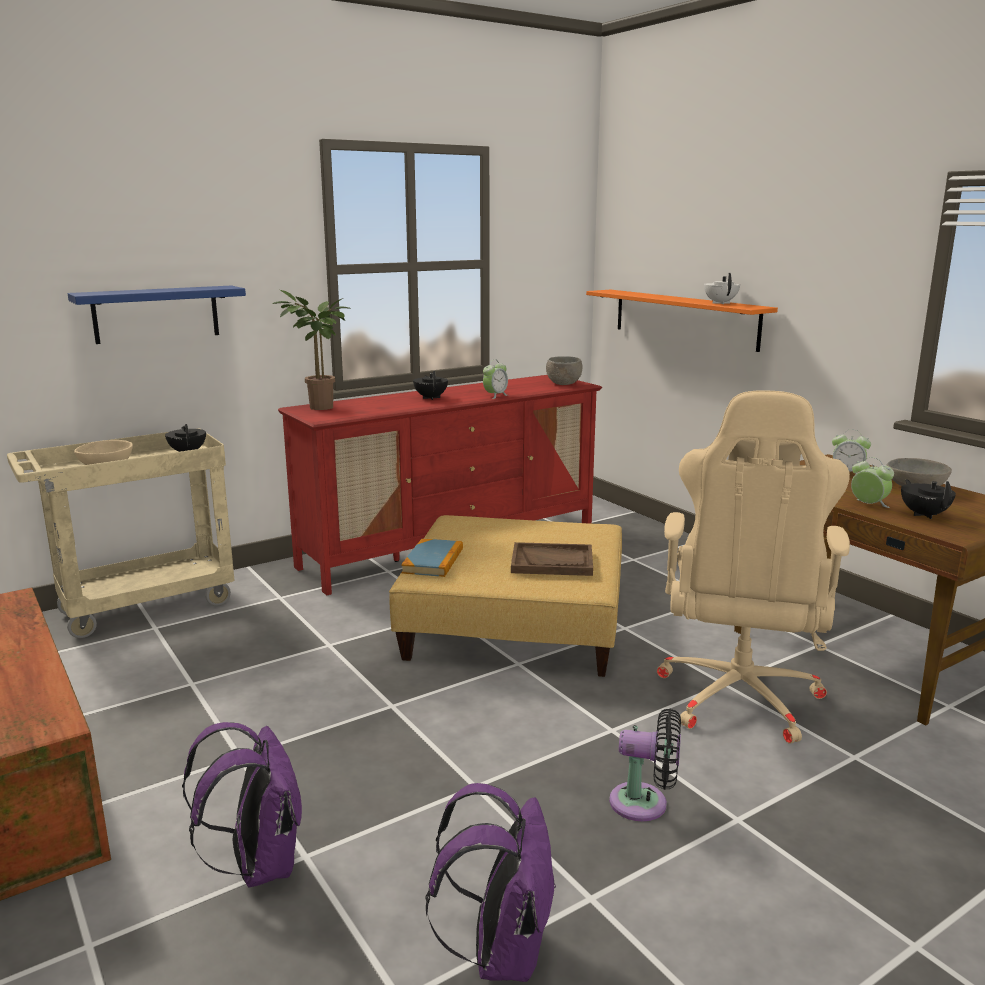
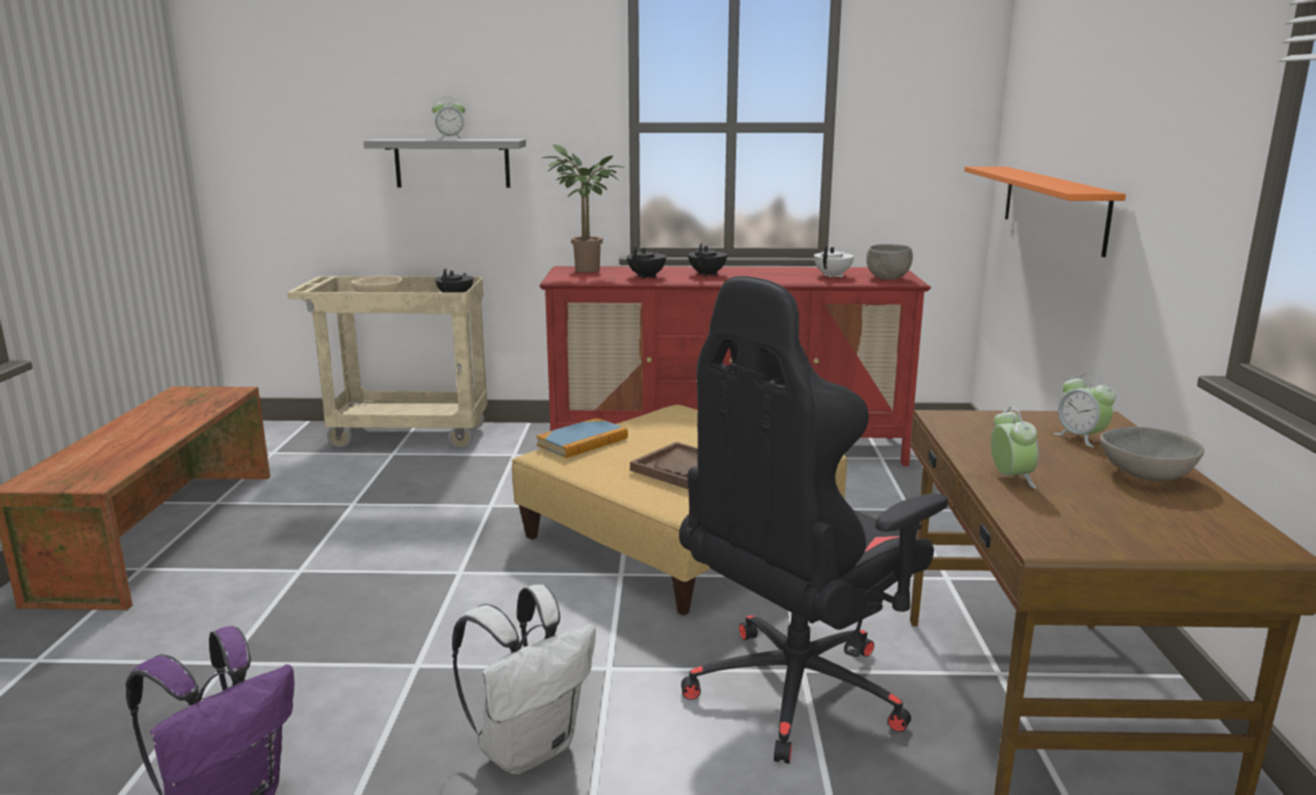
camera: 35 degrees right, 0 degrees up
blue shelf [68,285,246,344] -> grey shelf [364,139,526,188]
purple backpack [182,722,302,888] -> none
alarm clock [483,359,508,399] -> alarm clock moved to [432,97,465,140]
black fan [609,708,681,821] -> white backpack [452,584,596,774]
beige office chair [657,390,850,743] -> black office chair [679,276,948,764]
white teapot [704,273,740,304] -> white teapot moved to [814,244,854,278]
black teapot [901,479,956,519] -> black teapot moved to [627,245,666,278]

